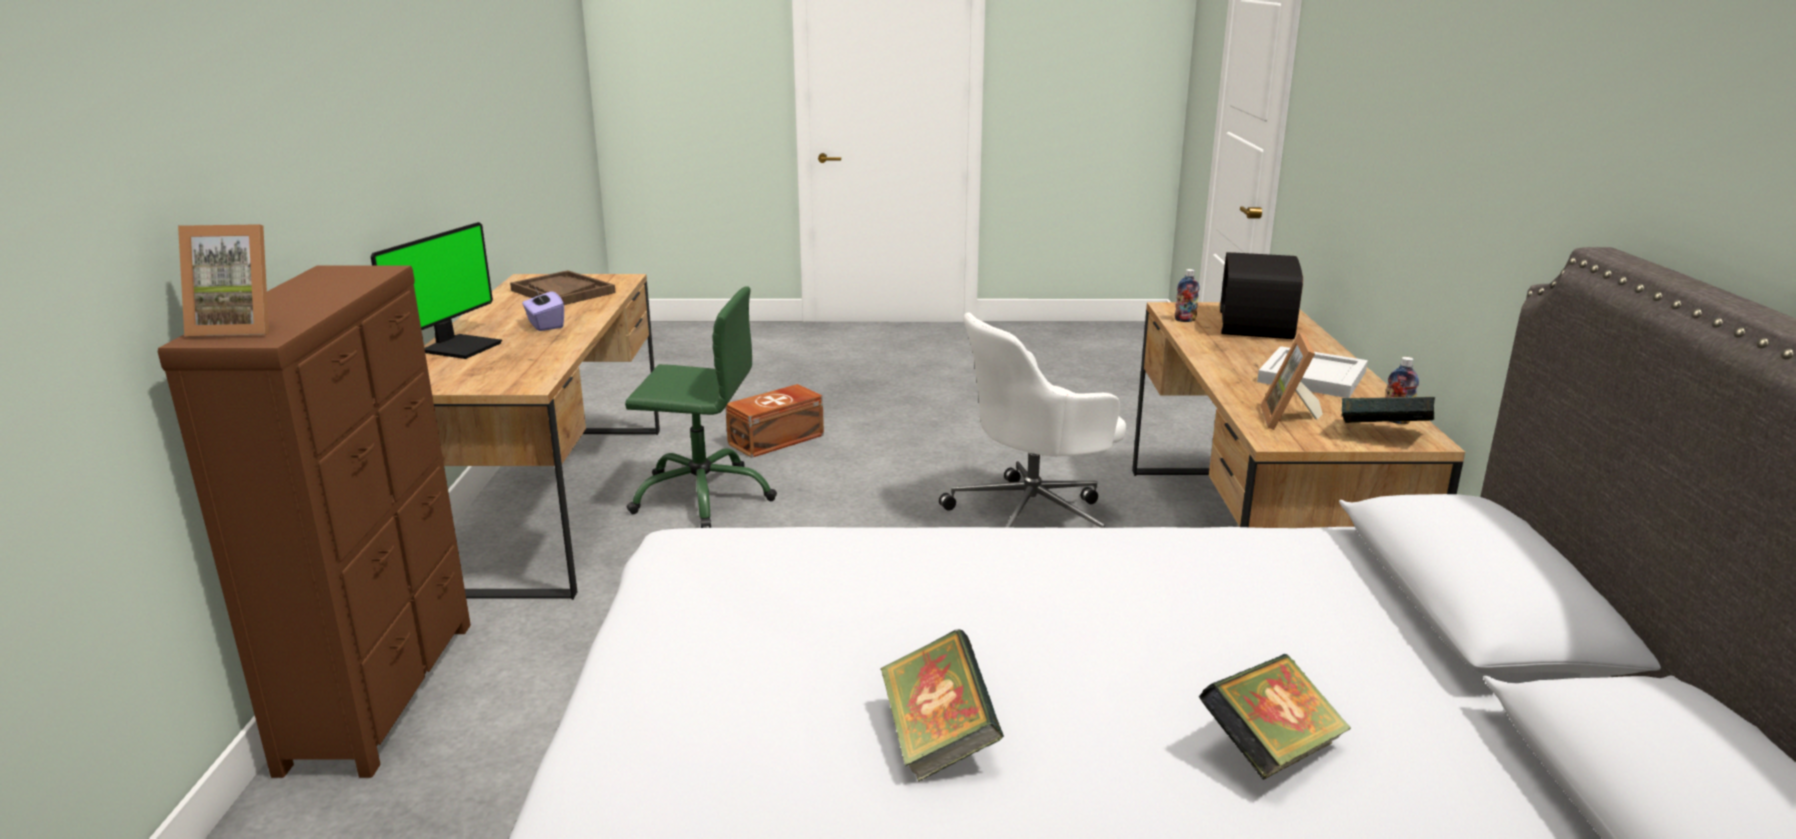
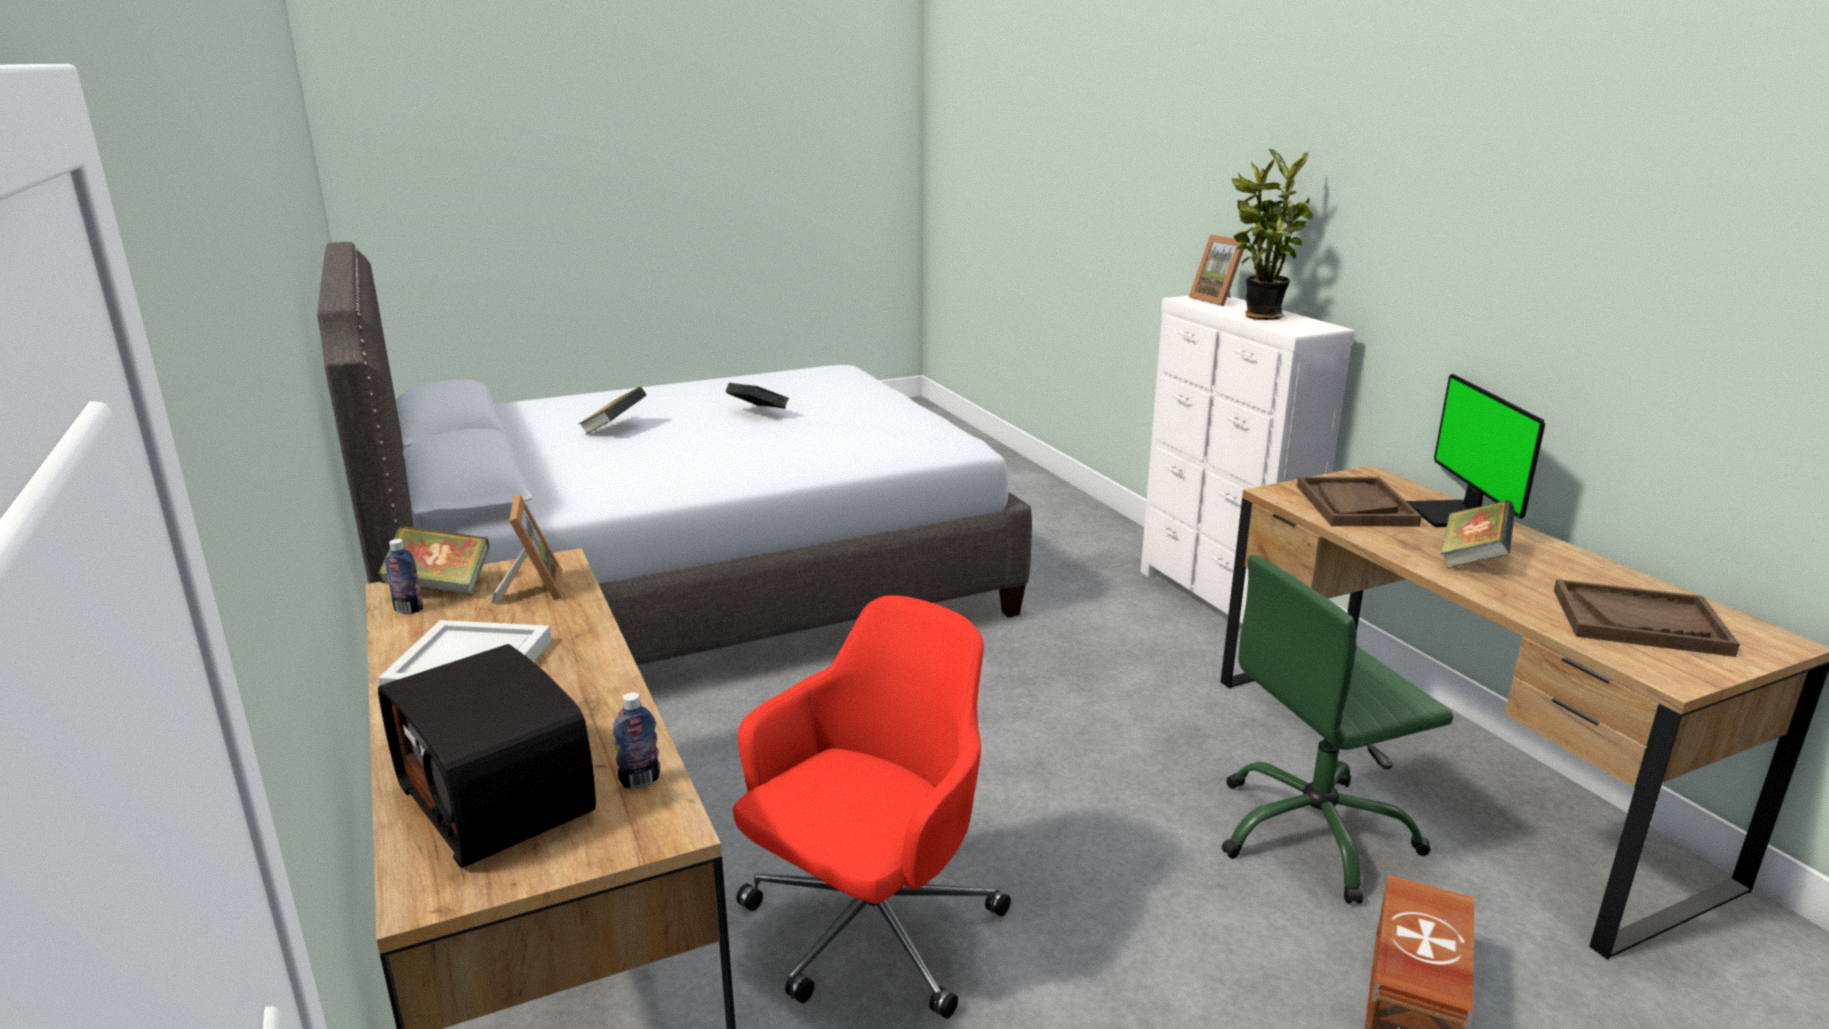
camera: 155 degrees right, 0 degrees up
brown dresser [158,265,471,778] -> white dresser [1141,296,1355,624]
picture frame [178,224,269,336] -> picture frame turned 90 degrees counterclockwise [1189,234,1244,306]
purple tissue box [522,288,564,331] -> book [1440,500,1515,568]
white office chair [939,313,1126,528] -> red office chair [733,595,1011,1019]
radio [1220,252,1303,339] -> radio turned 150 degrees clockwise [378,644,596,868]
none -> potted plant [1231,149,1313,320]
none -> brown tray [1297,477,1422,526]

